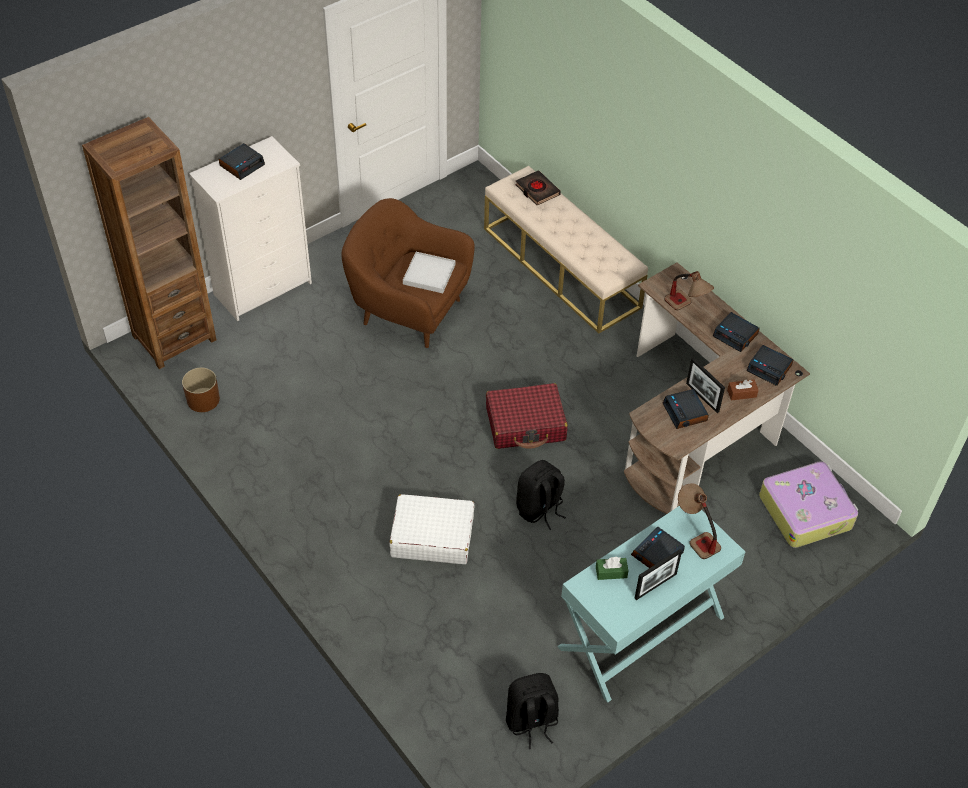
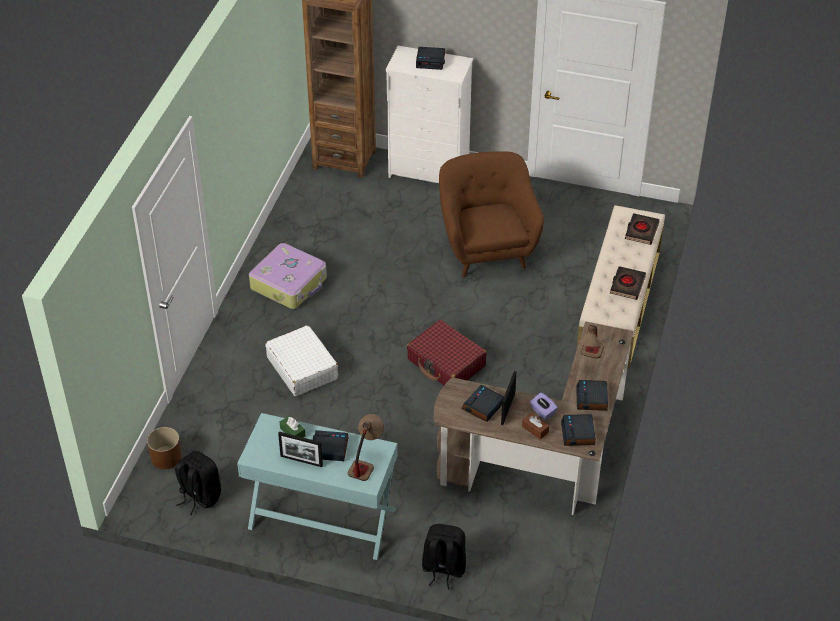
camera: 55 degrees right, 5 degrees down
brown planter [182,368,220,412] -> brown planter moved to [147,427,182,469]
white tray [403,252,455,293] -> none
black backpack [516,460,566,530] -> black backpack moved to [422,524,466,590]
suitcase [759,461,858,548] -> suitcase moved to [249,243,327,309]
none -> purple tissue box [530,392,558,420]
none -> black book [610,266,646,300]

